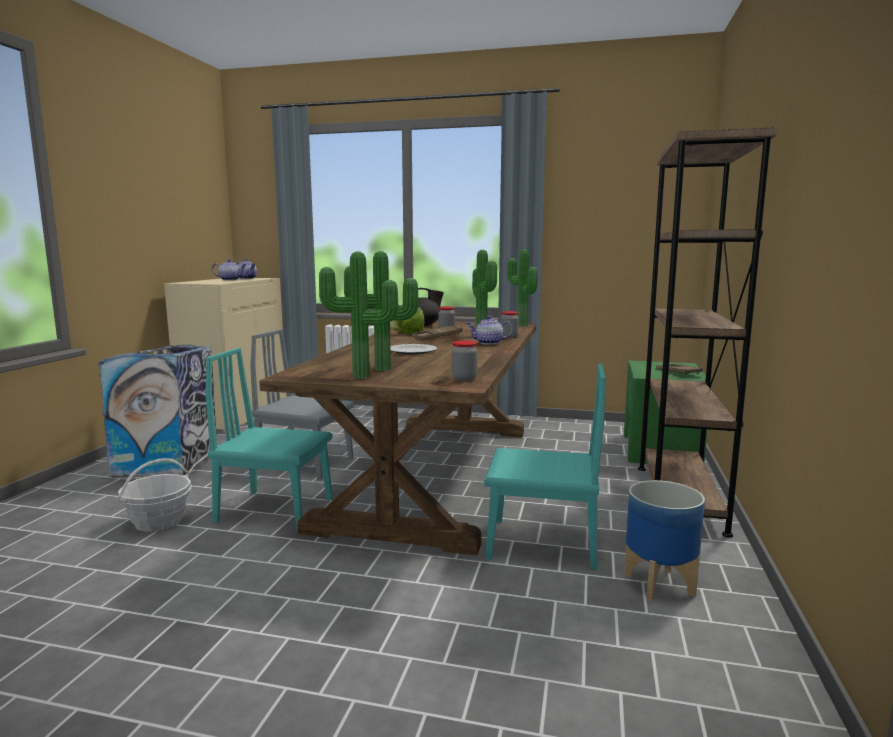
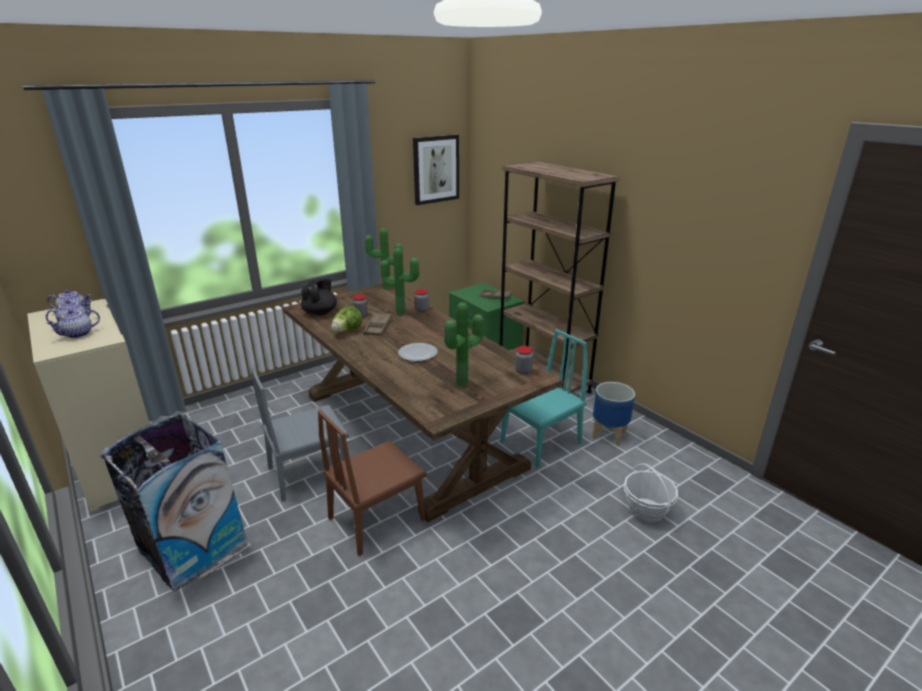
camera: 50 degrees left, 15 degrees up
basket [117,458,192,532] -> basket moved to [624,463,678,522]
turquoise chair [206,348,333,531] -> brown chair [318,410,426,556]
potted plant [319,251,398,379] -> none
teapot [467,316,513,345] -> teapot moved to [46,310,100,338]
none -> picture [413,135,459,205]

